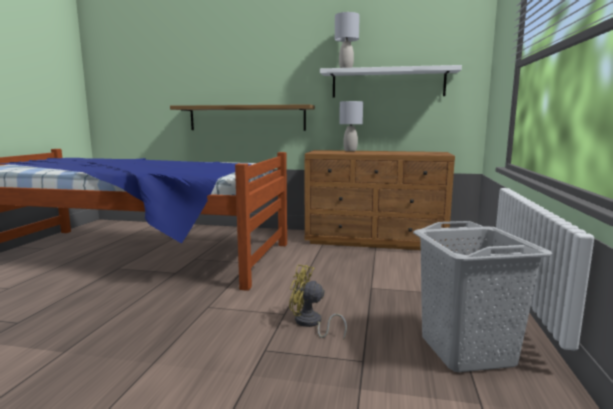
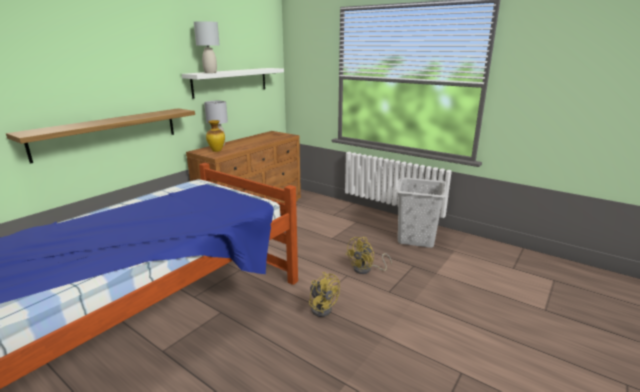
camera: 65 degrees left, 10 degrees up
none -> vase [206,120,225,152]
none -> yellow fan [309,272,340,317]

